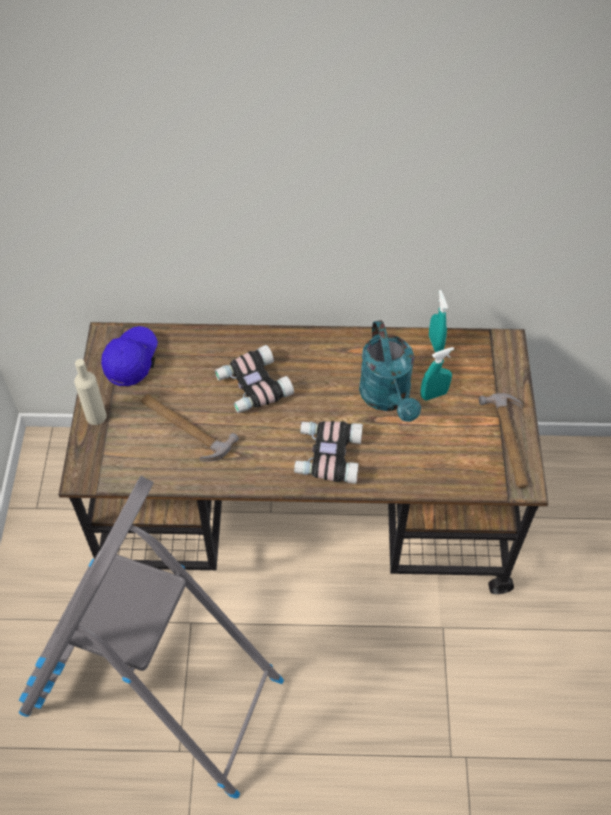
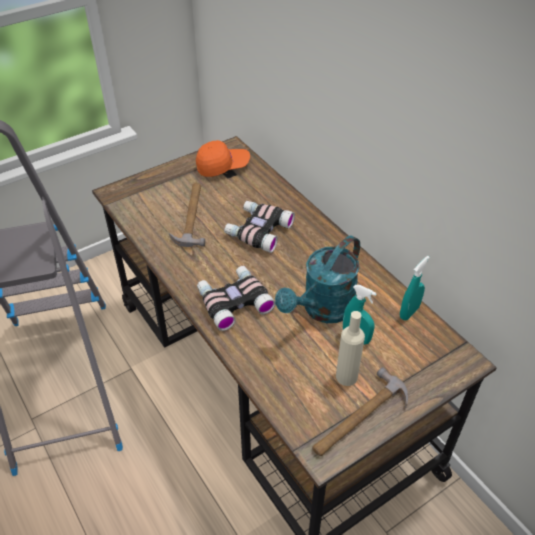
camera: 55 degrees right, 10 degrees down
beige bottle [74,359,107,425] -> beige bottle moved to [336,311,365,386]
blue cap [101,326,158,386] -> orange cap [196,140,250,177]

